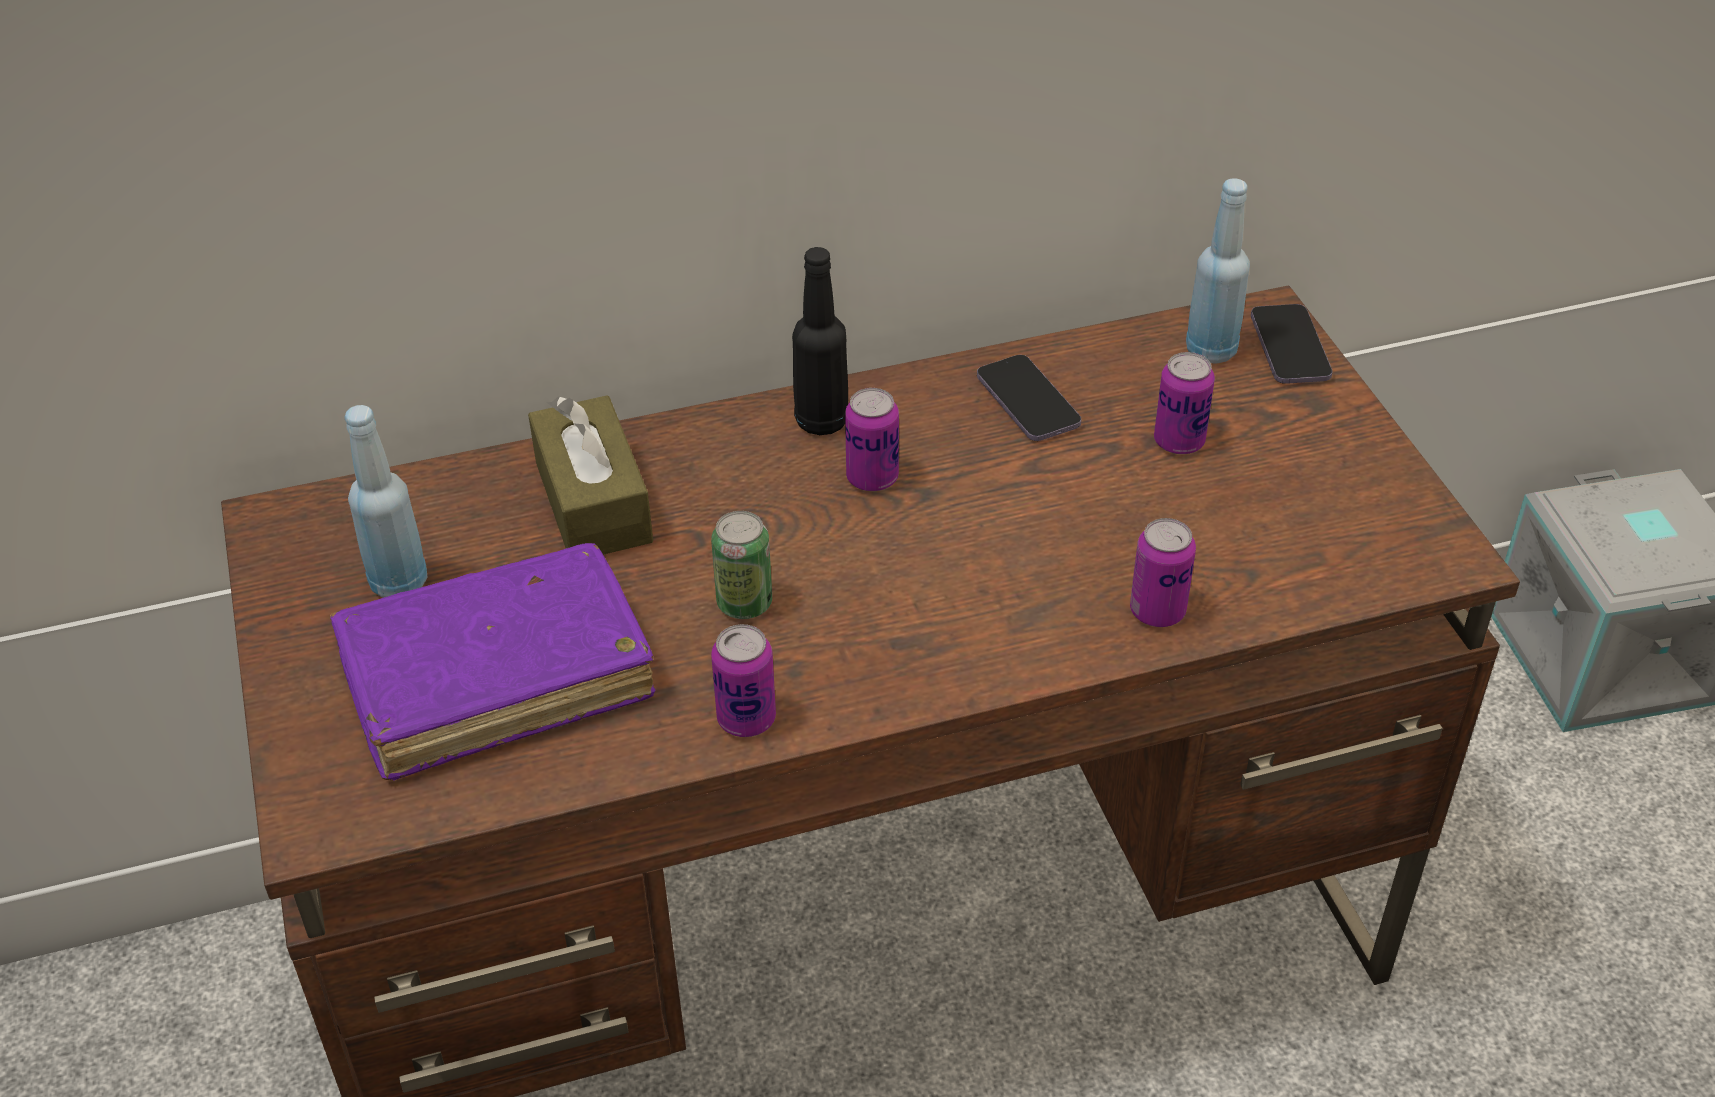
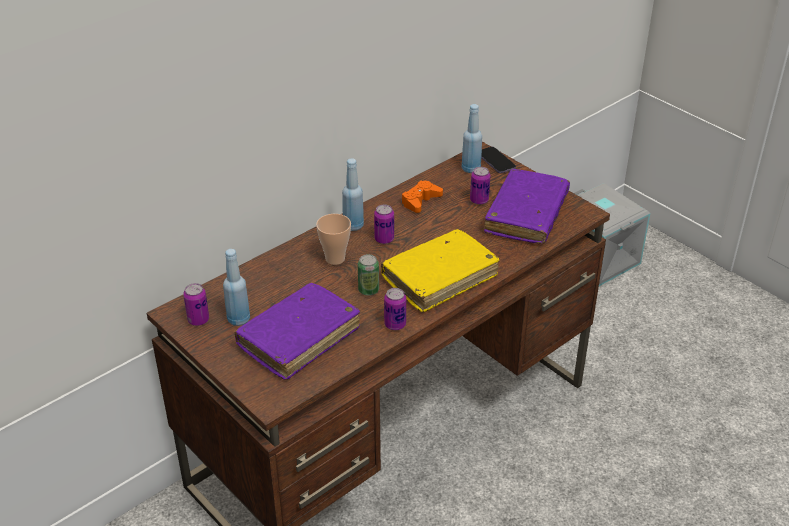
camera: 25 degrees left, 5 degrees down
brown tissue box [528,395,653,555] -> none
black bottle [792,247,848,435] -> blue bottle [342,158,364,231]
phone [977,355,1081,441] -> orange game controller [401,181,443,213]
can [1130,518,1196,627] -> can moved to [183,283,209,326]
none -> cup [316,214,351,265]
none -> yellow book [381,229,500,312]
none -> purple book [484,169,570,244]

